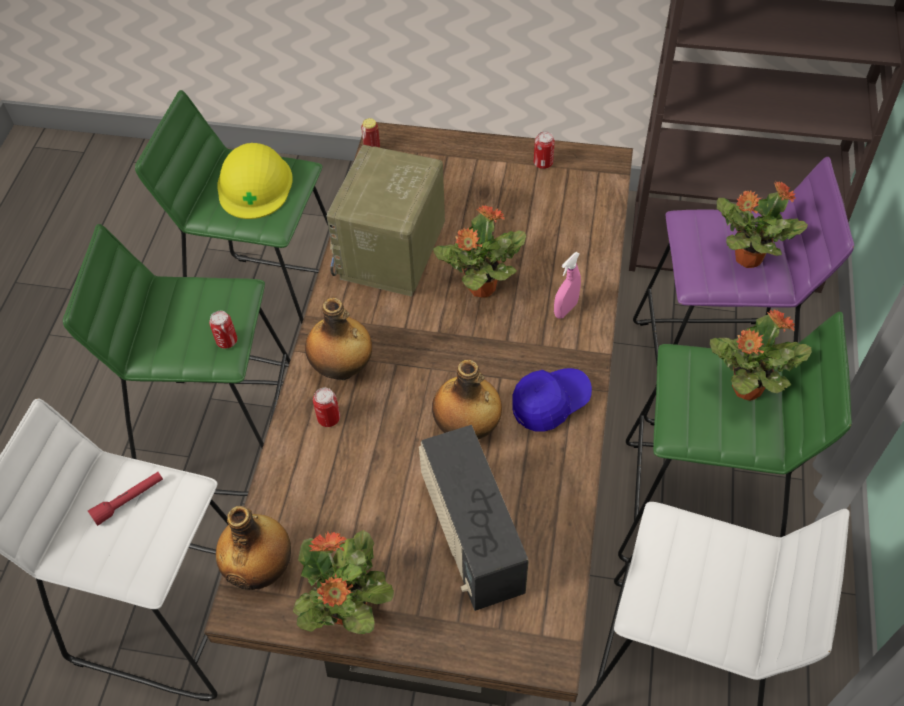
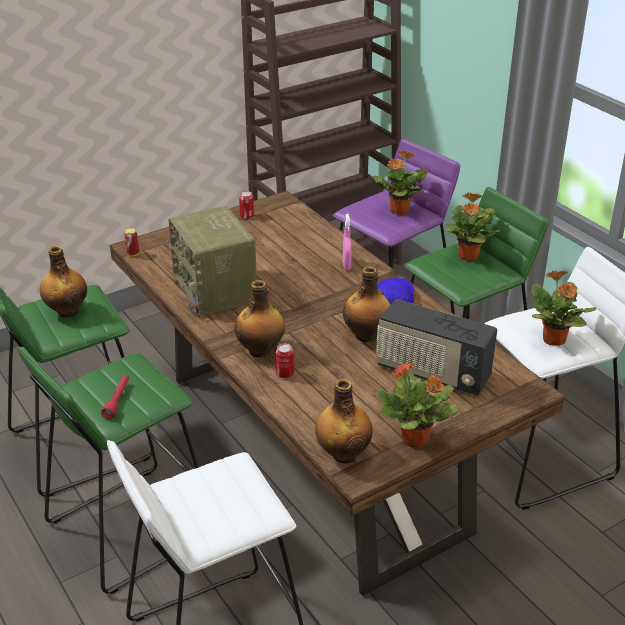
camera: 45 degrees left, 20 degrees down
red flashlight [88,472,163,526] -> red flashlight moved to [101,375,129,419]
can [209,311,237,349] -> none
yellow hard hat [217,143,293,219] -> bottle [40,246,87,317]
potted plant [433,205,526,297] -> potted plant moved to [531,270,596,346]

